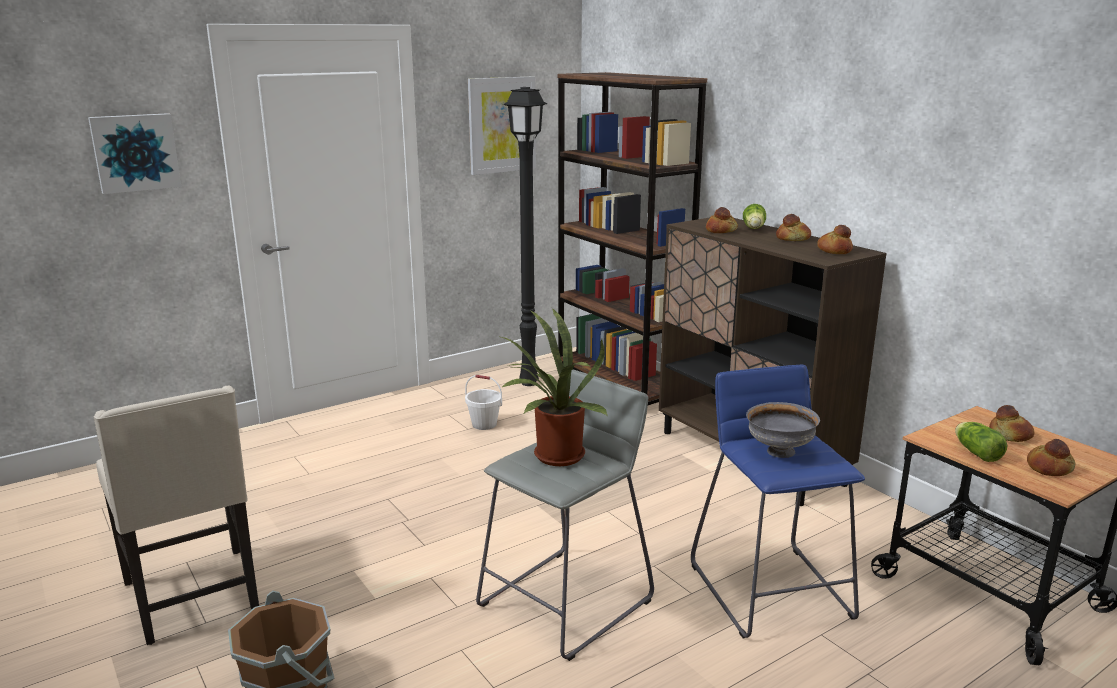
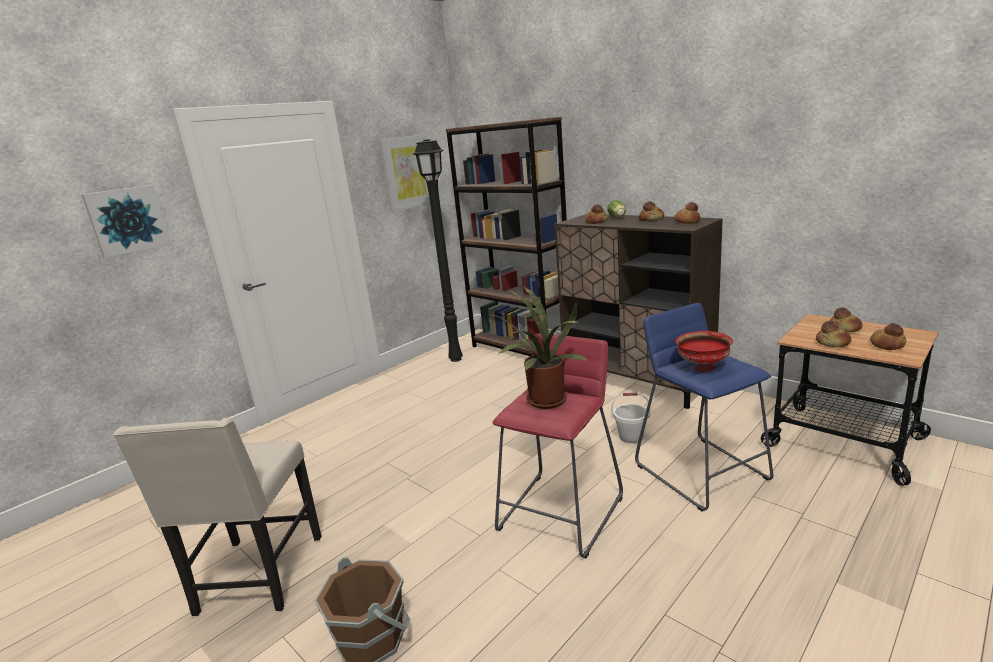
camera: 10 degrees left, 0 degrees up
beige chair [93,386,259,645] -> beige chair turned 45 degrees clockwise [113,418,322,616]
white bucket [465,375,502,430] -> white bucket moved to [611,393,650,443]
grey stool [476,369,654,661] -> red stool [492,333,623,558]
grey bowl [746,402,820,458] -> red bowl [676,331,733,372]
lettuce [955,422,1007,462] -> bread [816,321,851,347]

